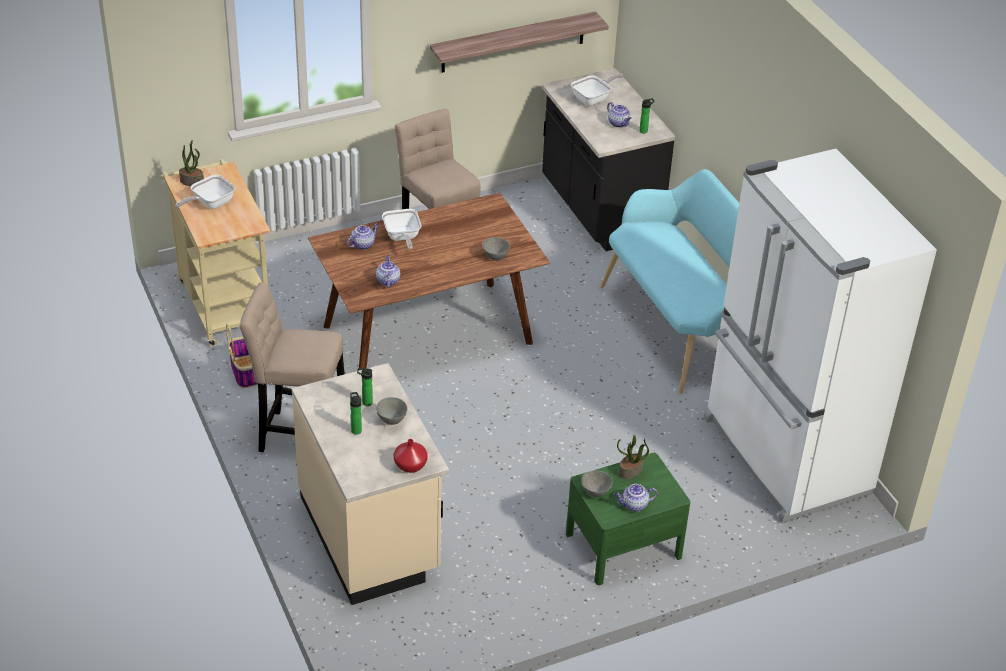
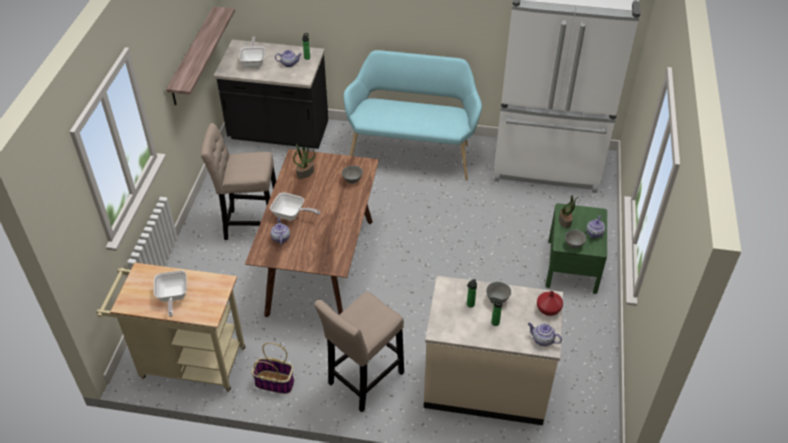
camera: 55 degrees left, 5 degrees up
potted plant [179,140,204,186] -> potted plant moved to [293,144,315,178]
teapot [376,255,401,288] -> teapot moved to [528,323,562,346]

